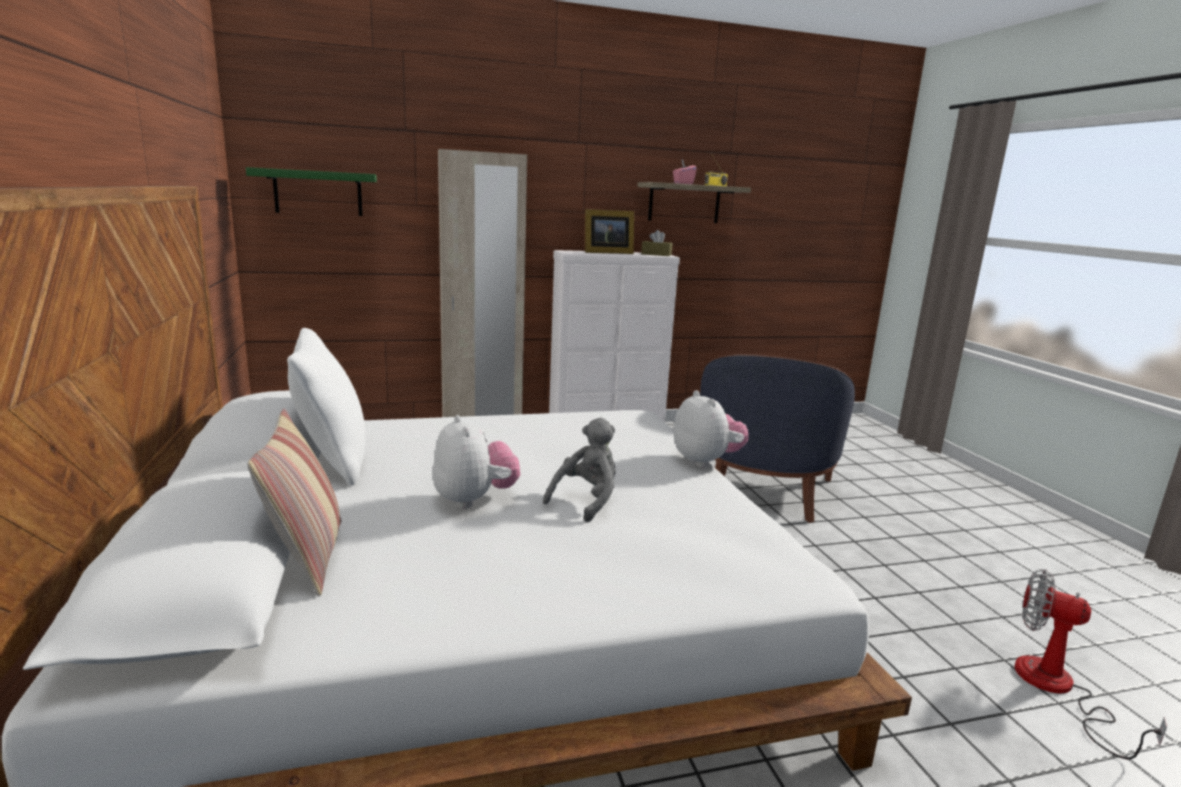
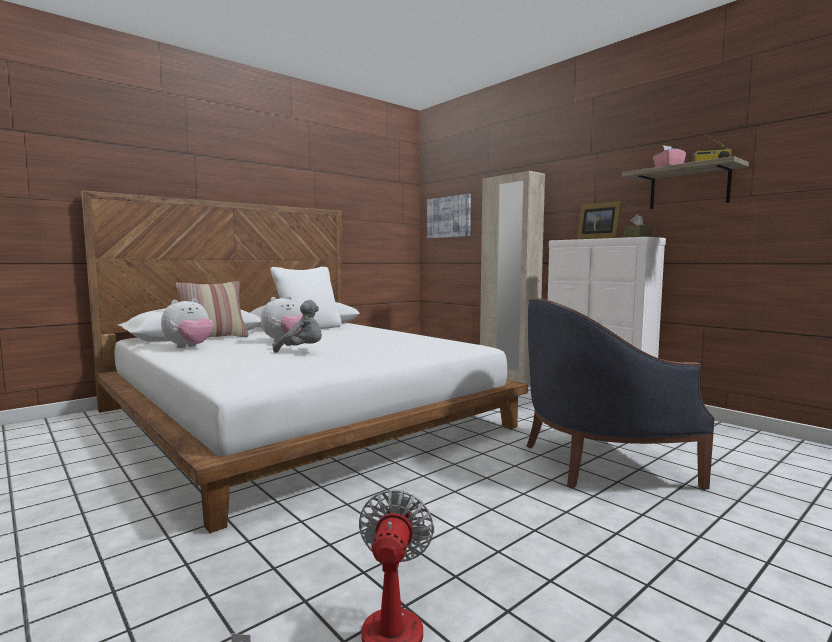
camera: 65 degrees right, 10 degrees down
green shelf [246,167,377,216] -> picture [427,194,471,238]
plush toy [673,390,749,468] -> plush toy moved to [161,299,214,348]

